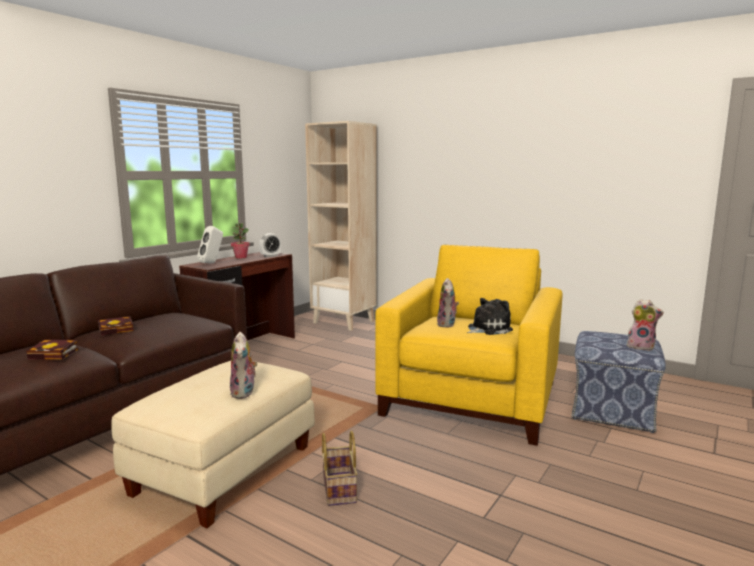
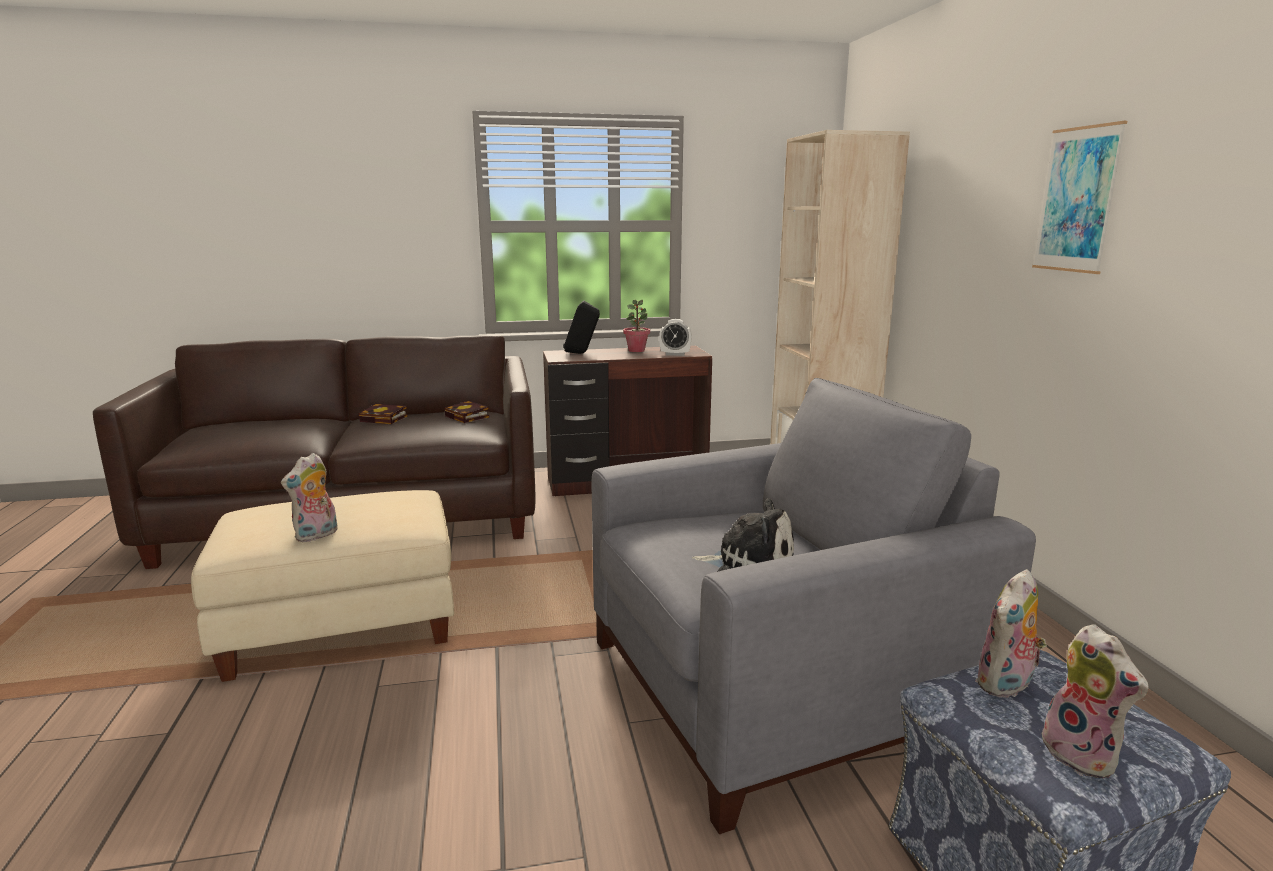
camera: 45 degrees right, 5 degrees up
book [26,340,78,360] -> book moved to [444,400,489,423]
white speaker [197,226,223,263] -> black speaker [563,300,600,354]
basket [322,431,358,506] -> none
yellow armchair [375,245,563,446] -> grey armchair [592,378,1036,834]
plush toy [437,278,459,327] -> plush toy moved to [975,569,1047,699]
none -> picture [1032,121,1127,274]

